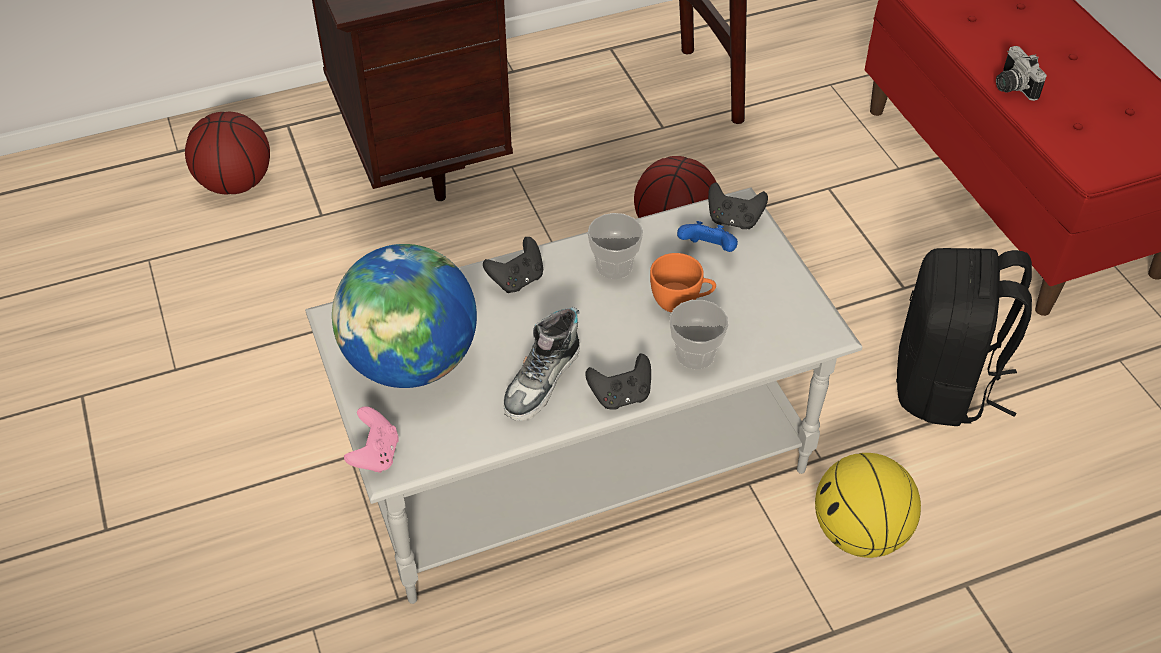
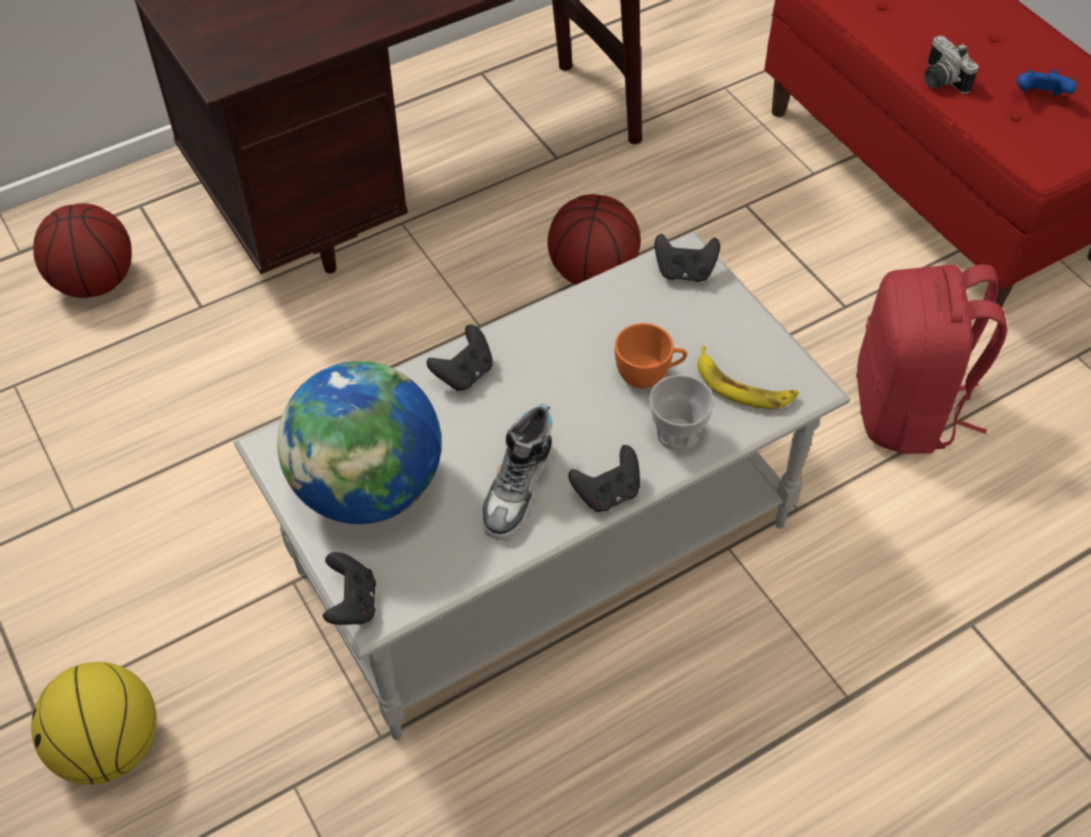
camera: 10 degrees left, 5 degrees up
pink game controller [344,406,399,473] -> black game controller [323,552,376,625]
cup [588,213,643,279] -> none
blue game controller [677,221,738,252] -> blue game controller moved to [1017,70,1077,95]
basketball [815,453,921,558] -> basketball moved to [31,662,157,785]
black backpack [896,248,1032,426] -> red backpack [856,264,1007,454]
none -> banana [697,346,799,409]

